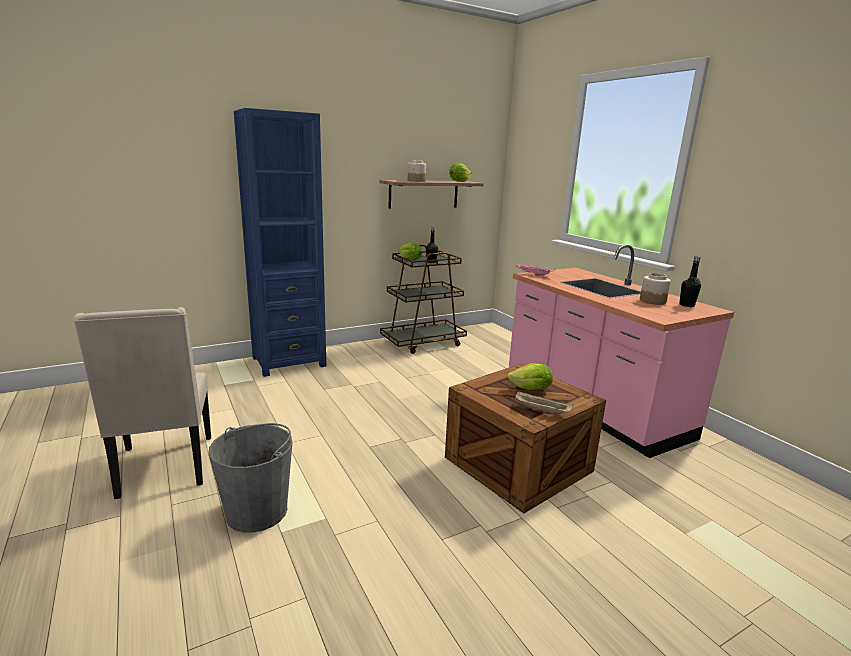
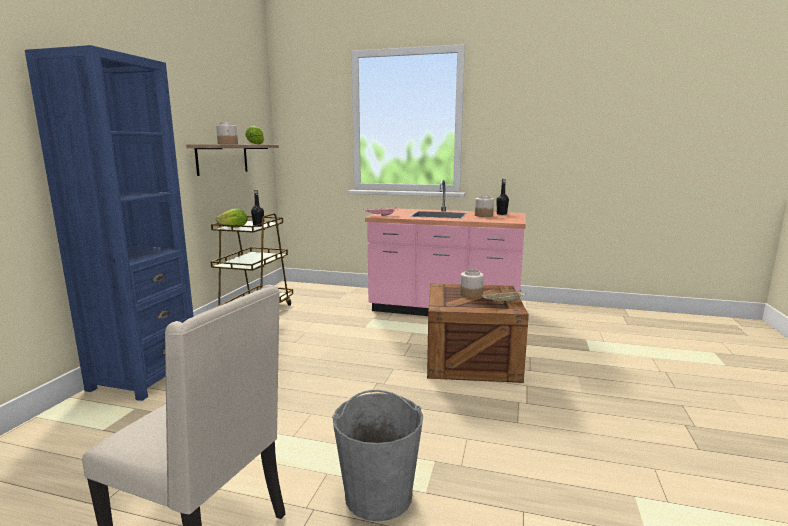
camera: 45 degrees left, 5 degrees down
lettuce [507,363,553,390] -> jar [460,269,484,298]

